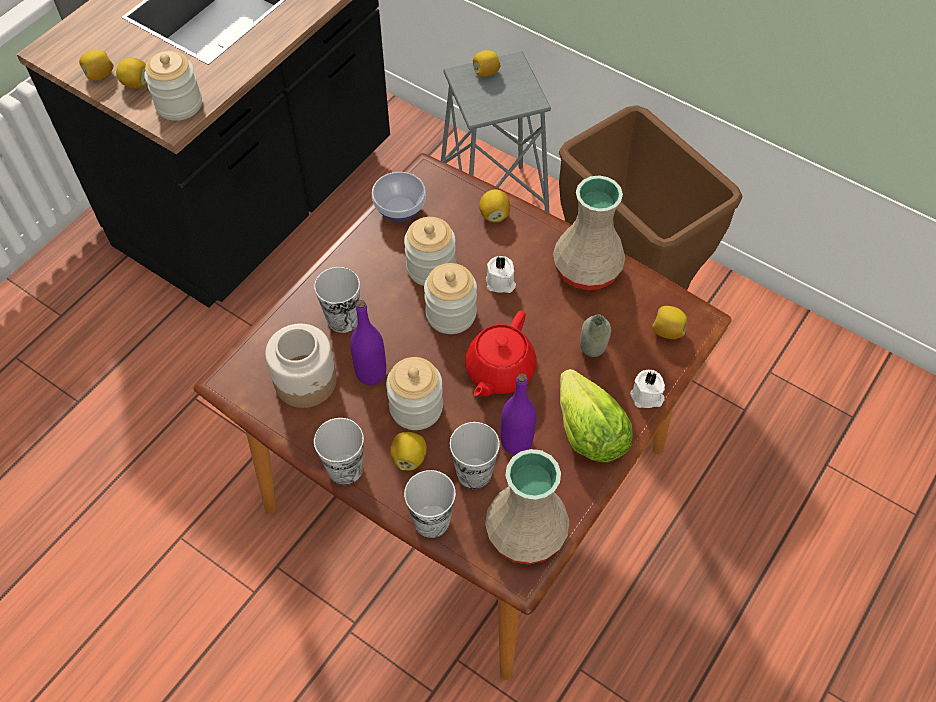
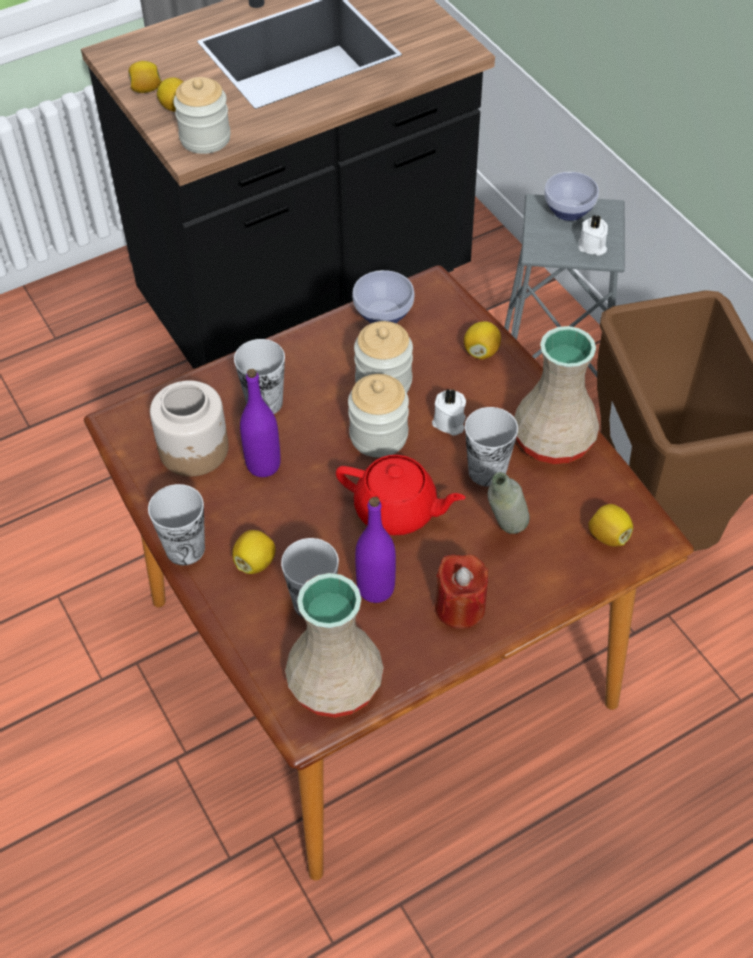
camera: 25 degrees right, 5 degrees down
jar [386,357,443,430] -> none
cup [404,470,456,538] -> cup moved to [465,407,518,487]
red teapot [465,310,537,396] -> red teapot turned 120 degrees counterclockwise [336,455,465,535]
lemon [473,50,500,77] -> bowl [544,172,599,221]
lettuce [560,369,633,462] -> red candle [435,554,488,629]
white candle [630,370,665,408] -> white candle moved to [578,215,608,256]

